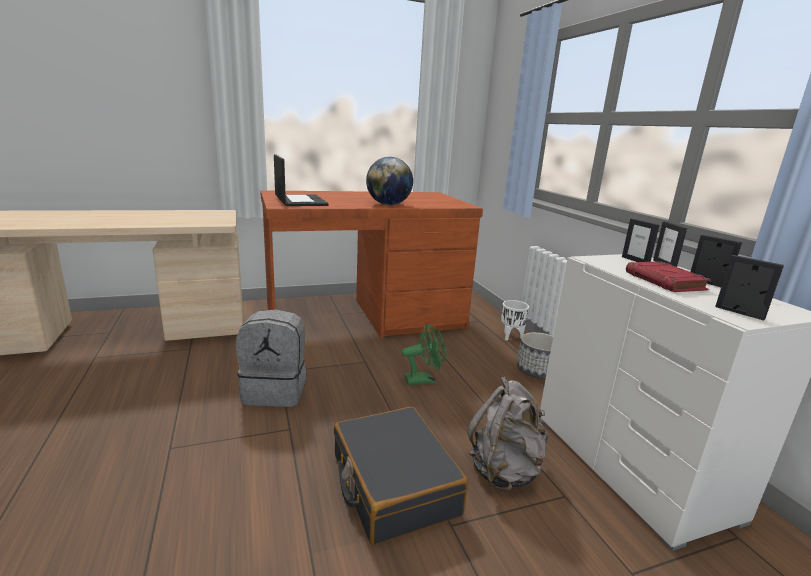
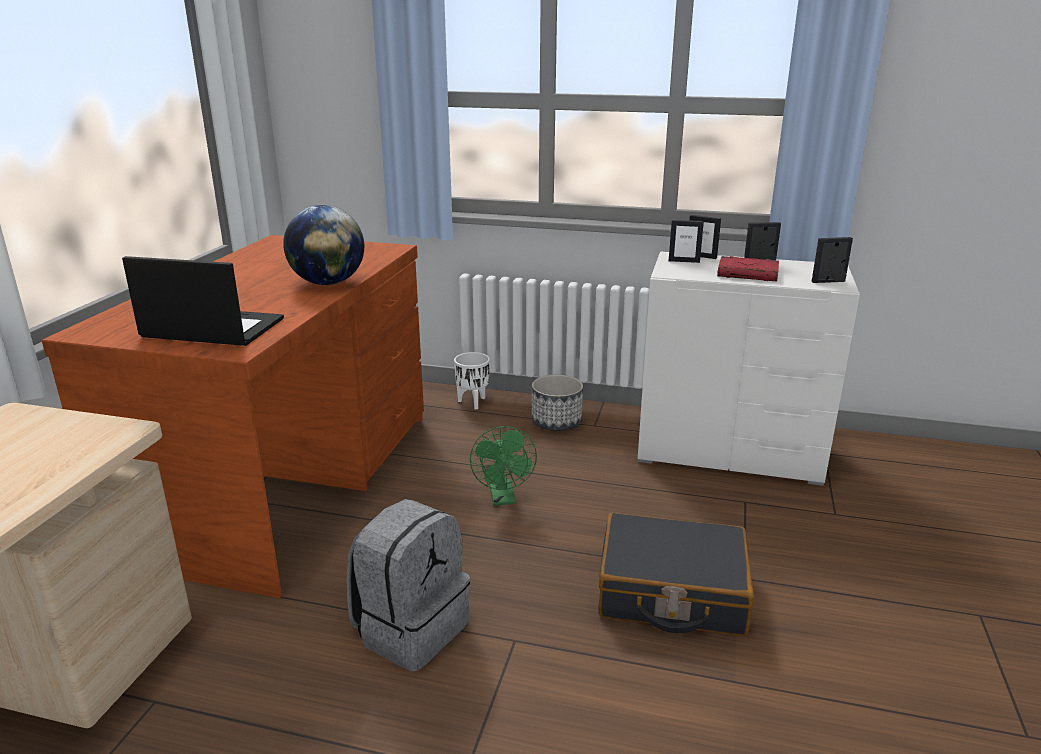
camera: 55 degrees left, 5 degrees up
green fan [401,323,446,385] -> green fan turned 150 degrees clockwise [470,426,537,506]
grey backpack [467,377,548,492] -> none

